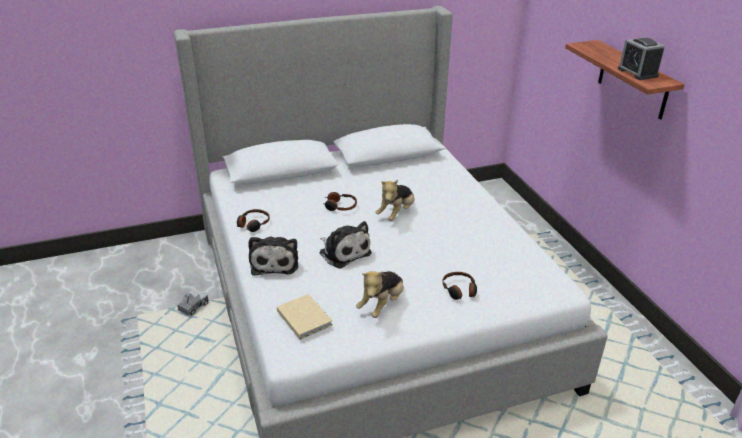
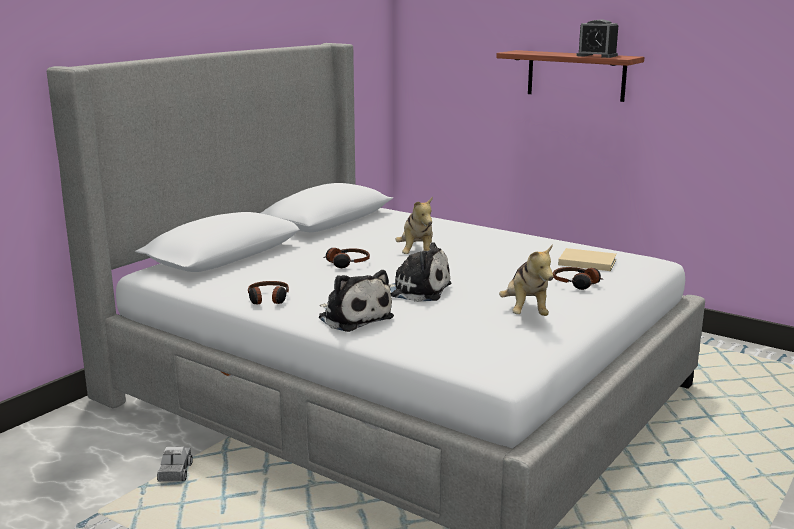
camera: 35 degrees left, 15 degrees down
beige book [277,294,332,339] -> beige book moved to [558,248,617,271]

